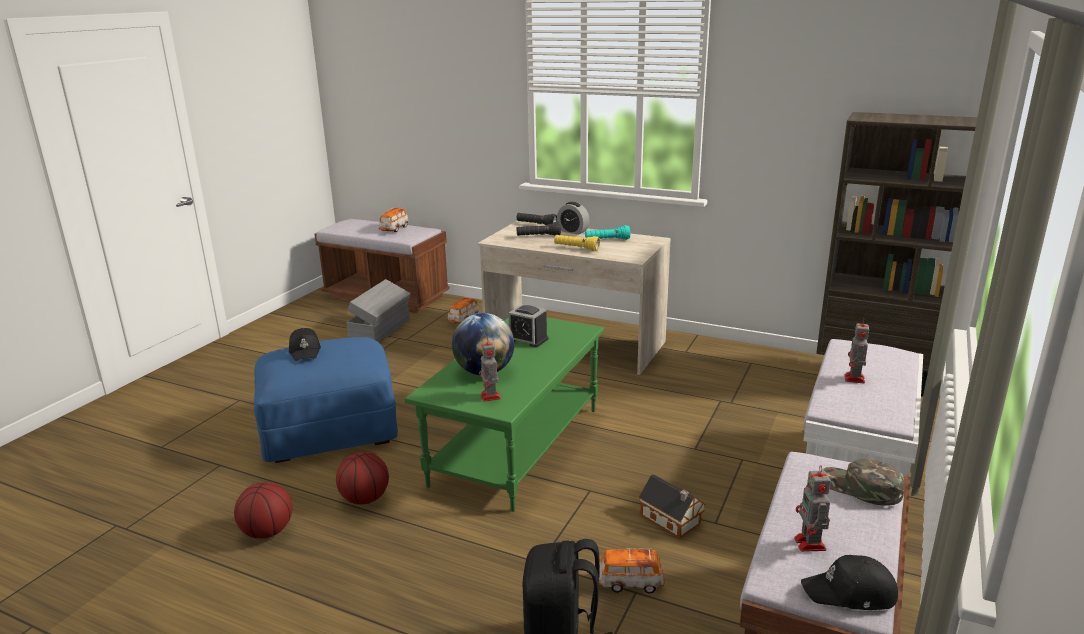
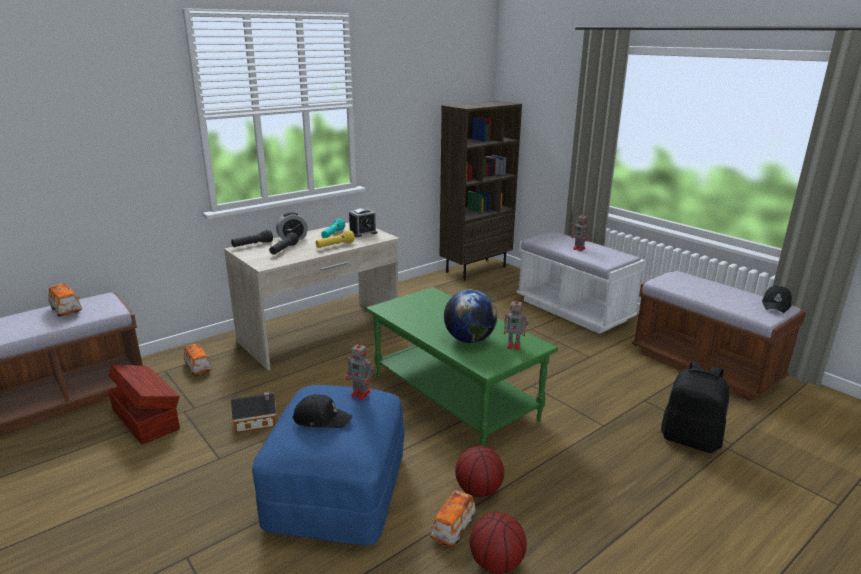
camera: 65 degrees left, 0 degrees up
grey storage box [346,279,411,343] -> brown storage box [108,365,180,445]
alarm clock [508,304,548,348] -> alarm clock moved to [349,208,378,237]
toy car [599,548,665,594] -> toy car moved to [430,490,476,546]
toy house [638,474,705,539] -> toy house moved to [231,392,277,433]
toy robot [794,465,831,552] -> toy robot moved to [346,340,375,400]
green cap [822,459,904,506] -> none

